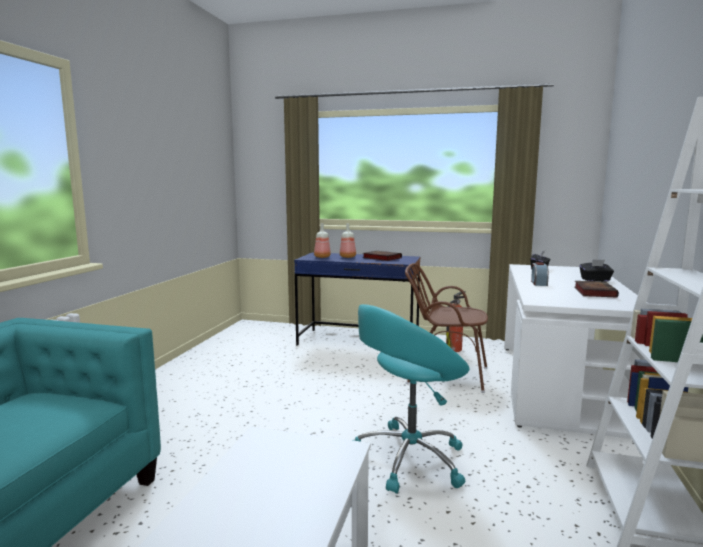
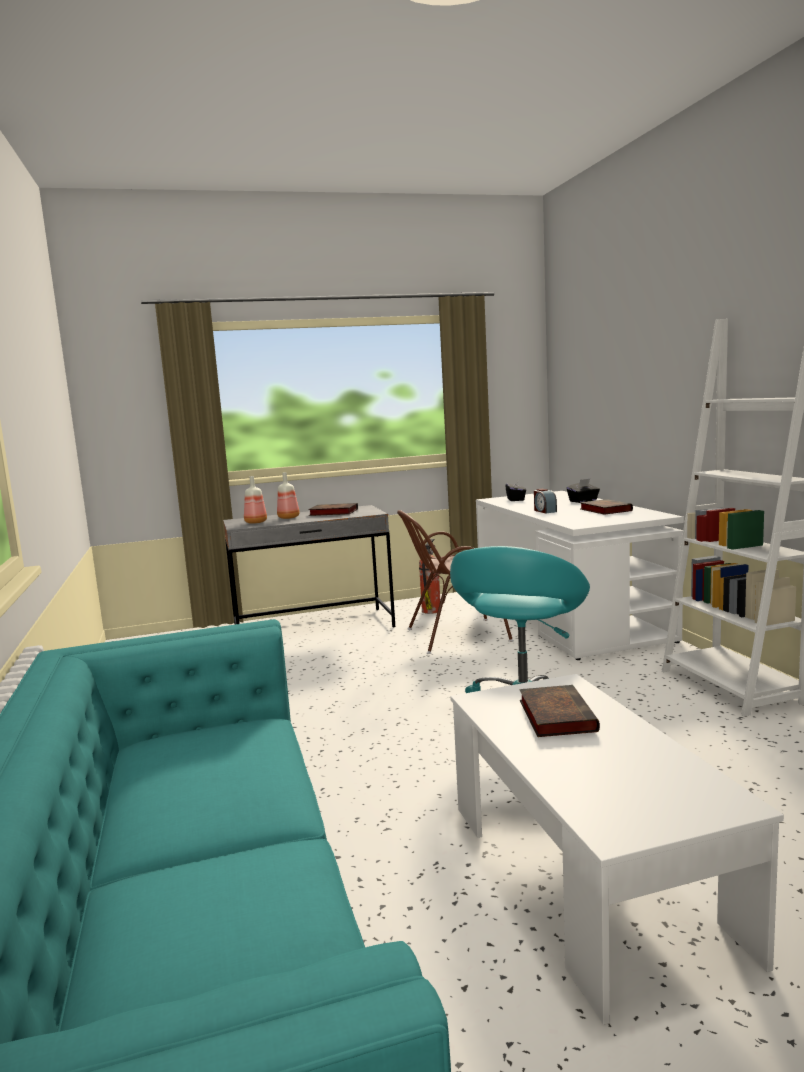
camera: 30 degrees left, 0 degrees up
blue desk [294,252,420,346] -> grey desk [223,505,395,627]
none -> book [519,685,600,737]

